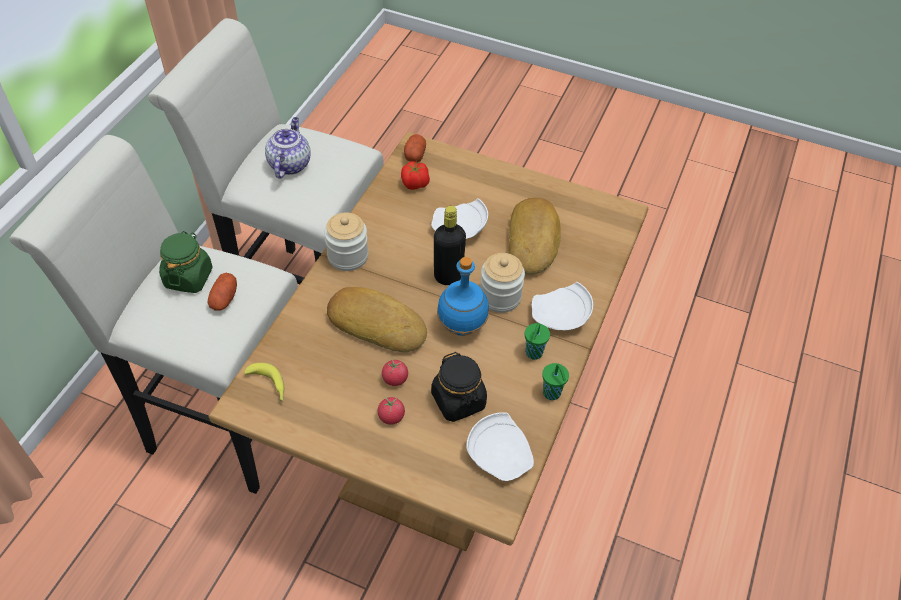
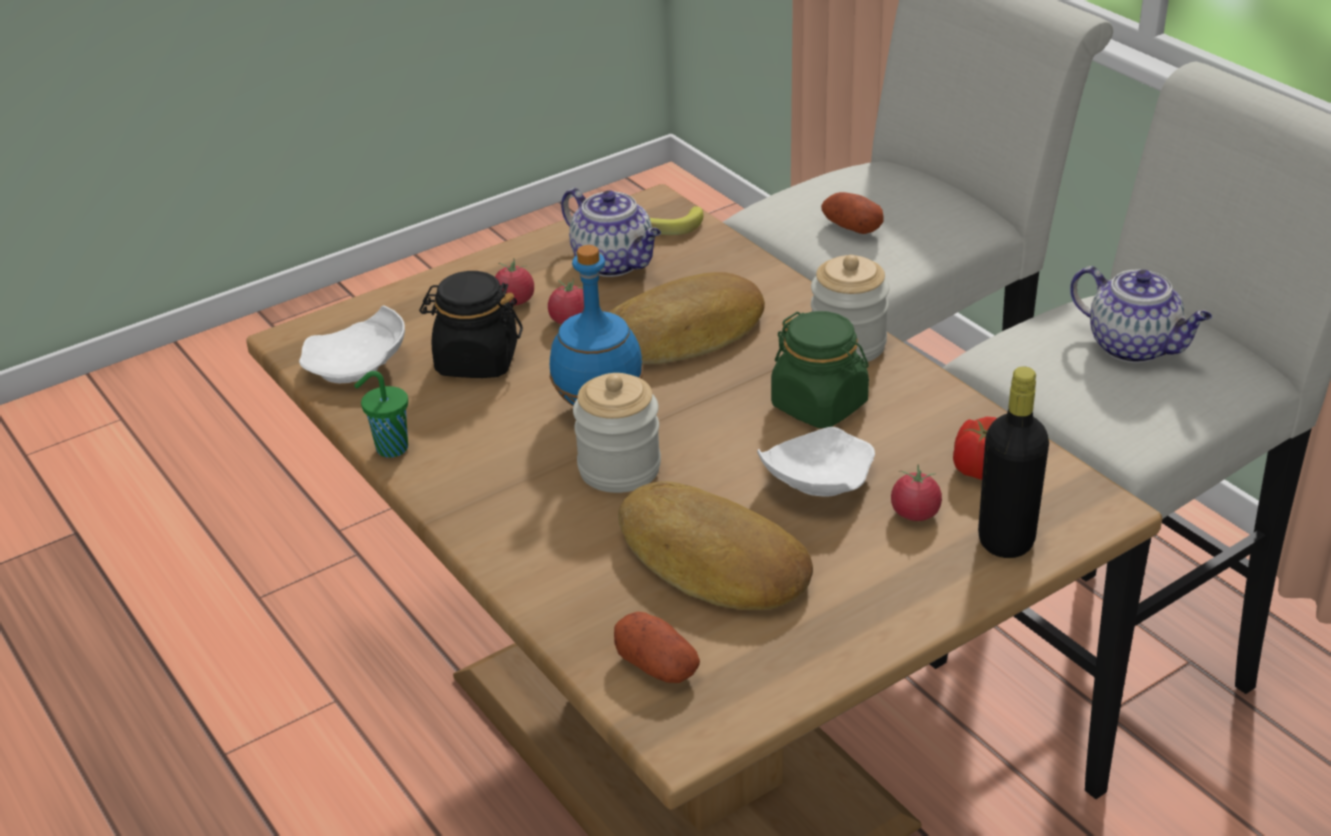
camera: 125 degrees right, 15 degrees down
green jar [159,231,213,293] -> green jar moved to [771,311,869,428]
potato [404,134,426,163] -> potato moved to [614,612,700,683]
black bottle [434,206,466,285] -> black bottle moved to [978,366,1049,558]
green cup [524,323,550,360] -> none
white plate [532,282,593,330] -> none
none -> teapot [561,188,661,277]
none -> tomato [891,464,942,521]

